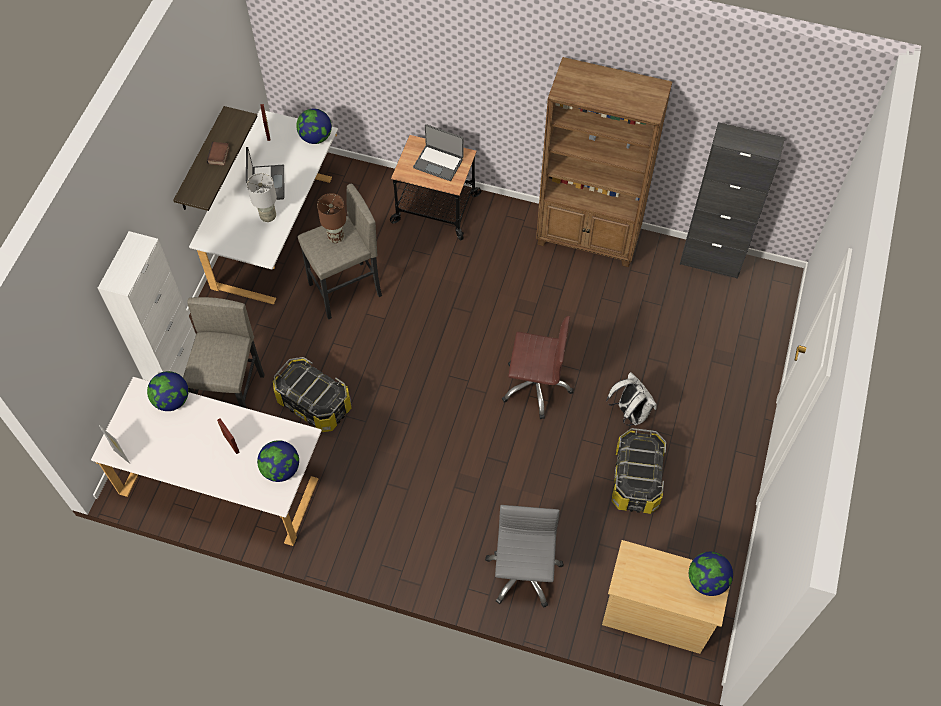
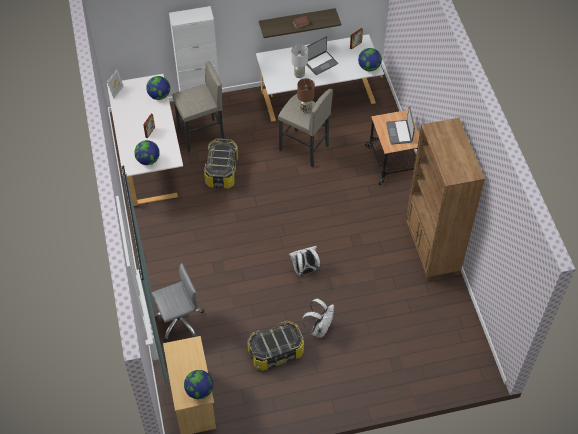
camera: 60 degrees right, 5 degrees down
brown office chair [502,316,574,419] -> white backpack [289,246,320,278]
black cabinet [680,122,785,279] -> none

